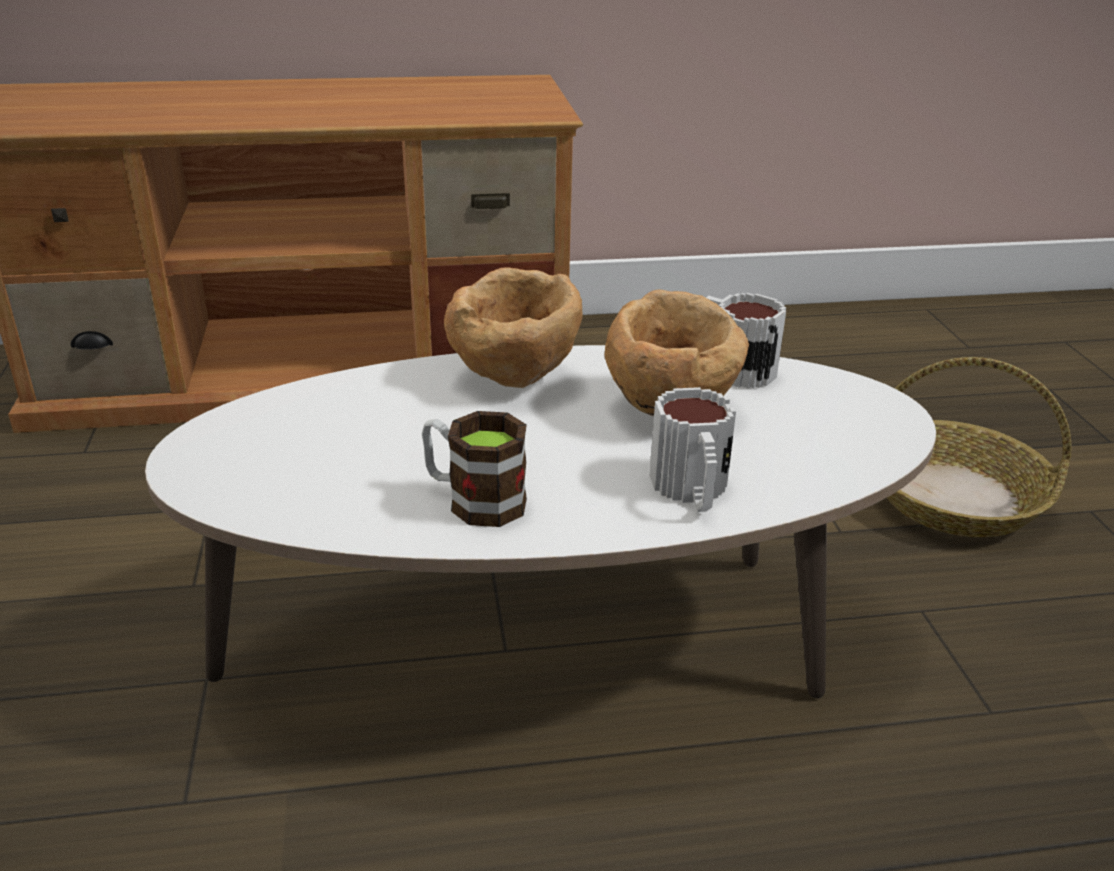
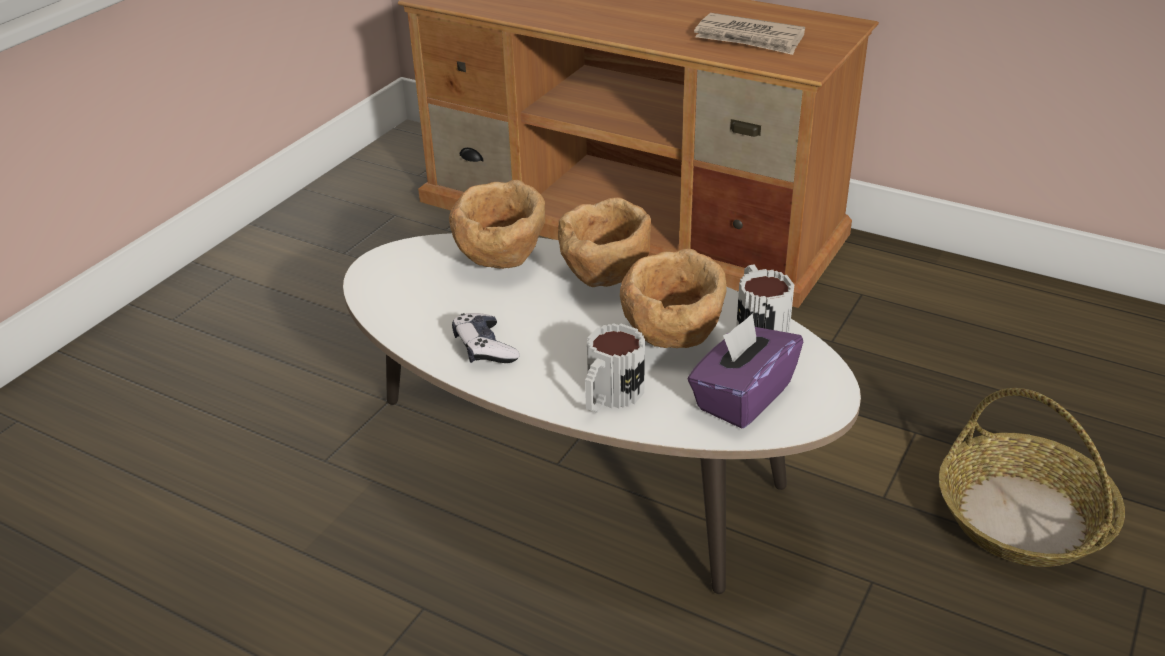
camera: 40 degrees right, 5 degrees up
mug [422,411,527,527] -> game controller [452,313,519,363]
none -> brown bowl [449,180,545,269]
none -> purple tissue box [687,313,803,429]
none -> newspaper [694,13,805,55]

